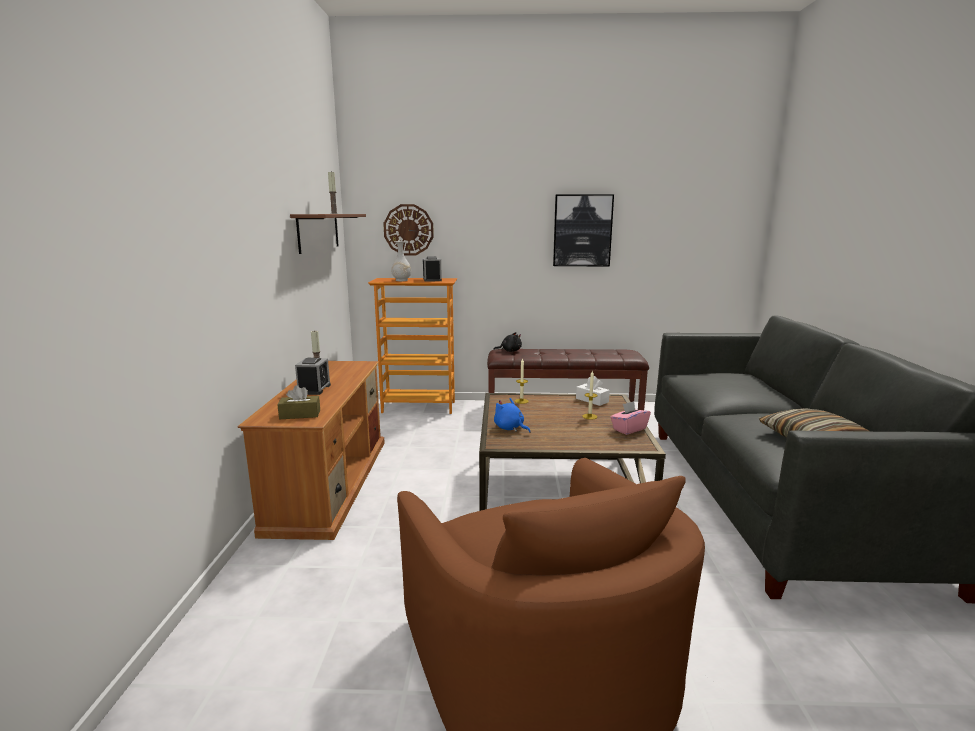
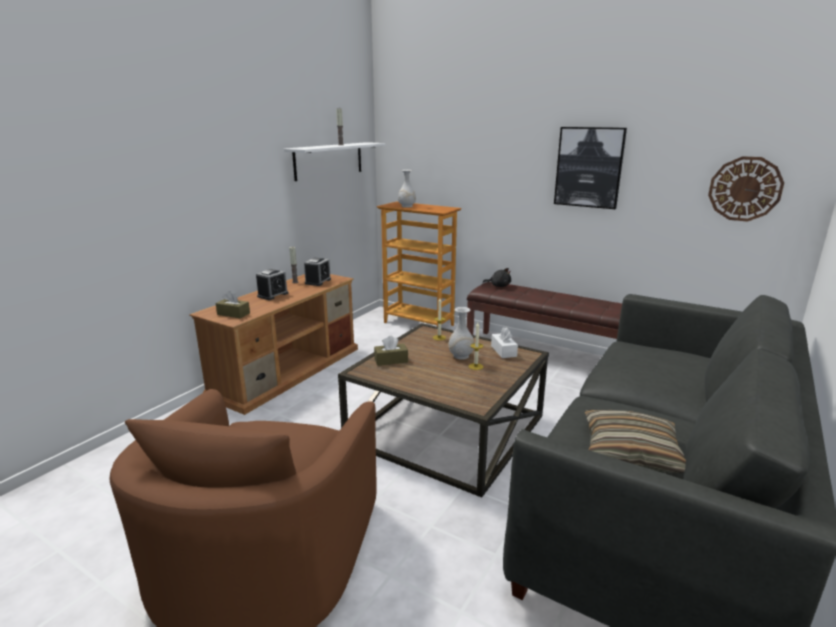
camera: 30 degrees right, 5 degrees up
brown shelf [290,214,366,254] -> white shelf [283,142,386,181]
wall clock [383,204,434,256] -> wall clock moved to [708,156,784,222]
alarm clock [423,256,442,282] -> alarm clock moved to [304,258,331,286]
blue plush toy [494,398,530,433] -> brown tissue box [374,336,408,366]
pink tissue box [610,401,651,435] -> none
none -> white vase [449,307,474,360]

